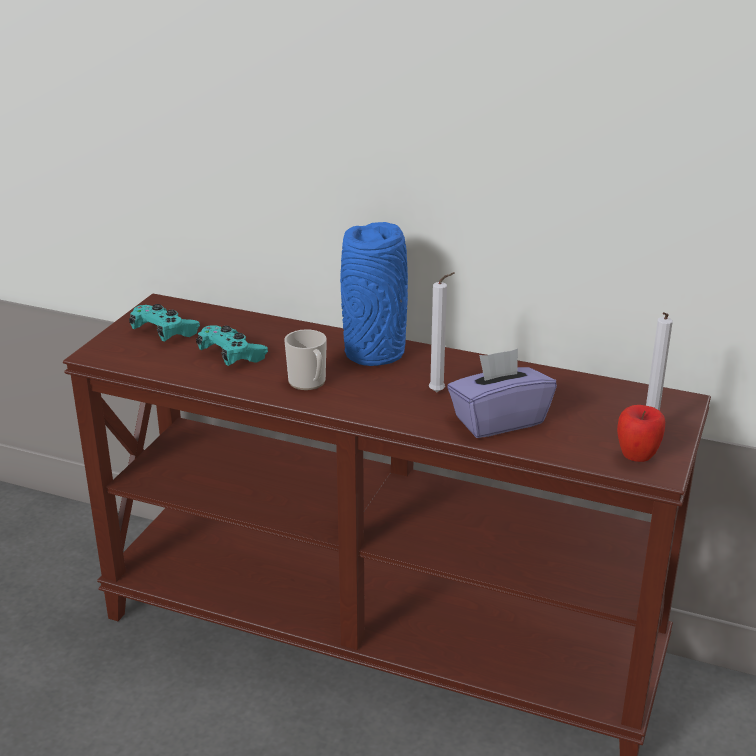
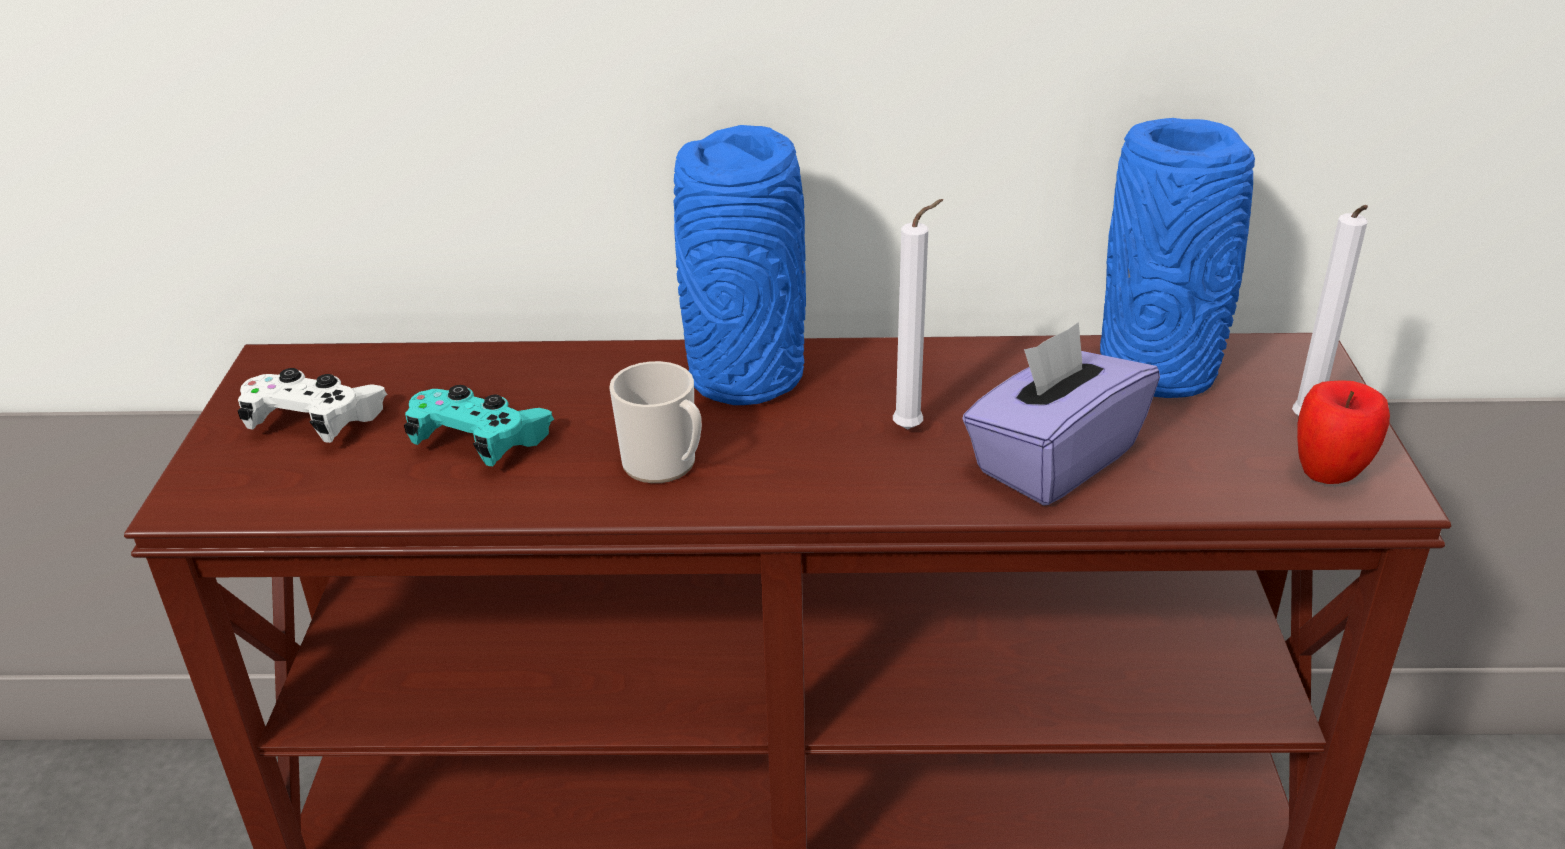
camera: 20 degrees left, 5 degrees up
turquoise game controller [129,304,200,341] -> white game controller [238,368,387,443]
none -> blue vase [1100,118,1255,398]

